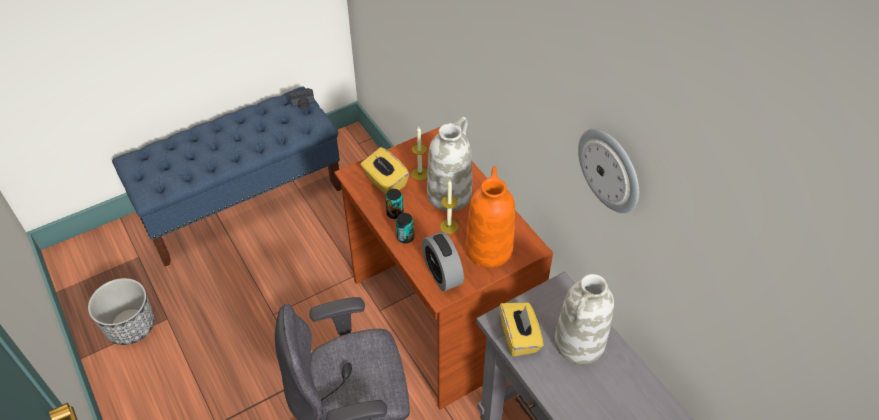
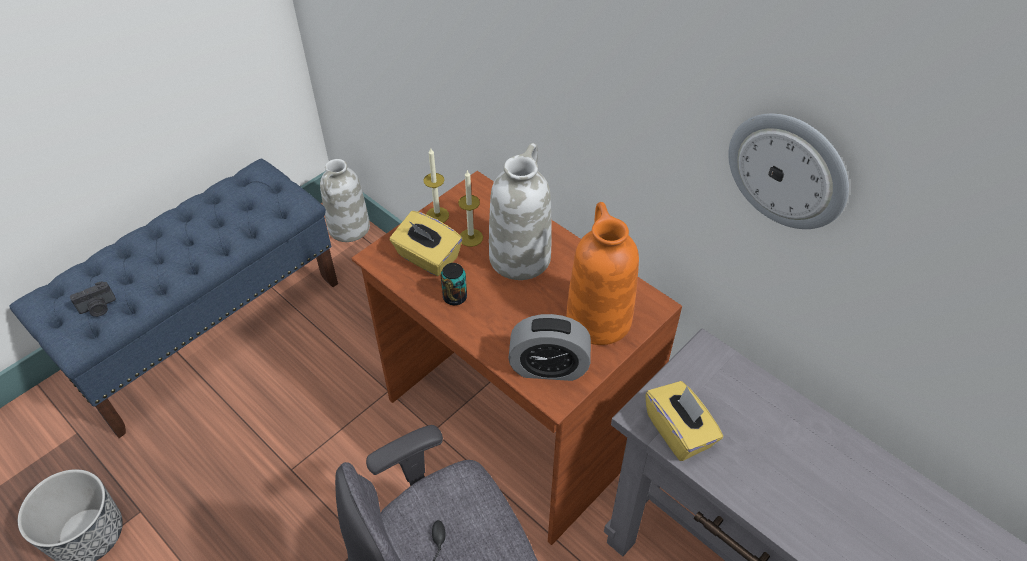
camera: 15 degrees left, 0 degrees up
camera [289,88,315,110] -> camera moved to [70,281,116,317]
can [396,213,414,243] -> none
alarm clock [422,232,464,291] -> alarm clock turned 45 degrees counterclockwise [508,314,591,381]
candle [440,180,458,234] -> candle moved to [423,148,449,223]
white vase [554,274,614,364] -> white vase moved to [320,159,370,242]

